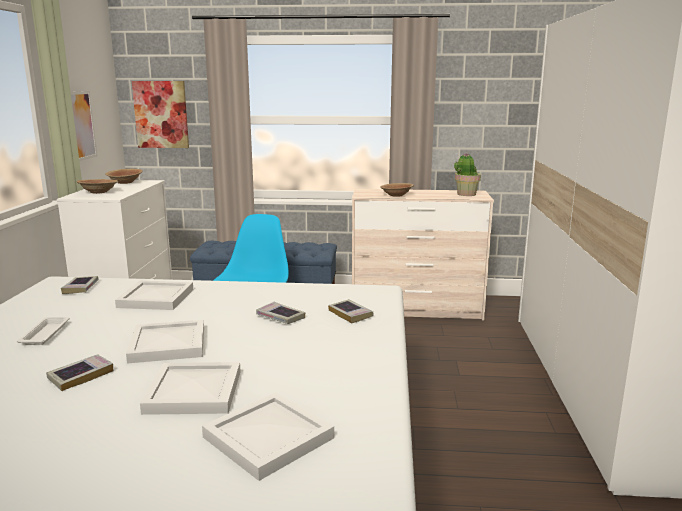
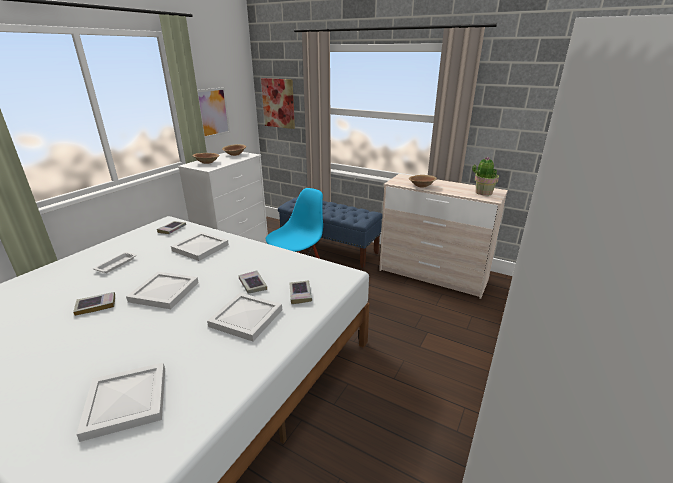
camera: 25 degrees right, 10 degrees up
white tray [140,362,241,415] -> white tray moved to [207,293,282,341]

